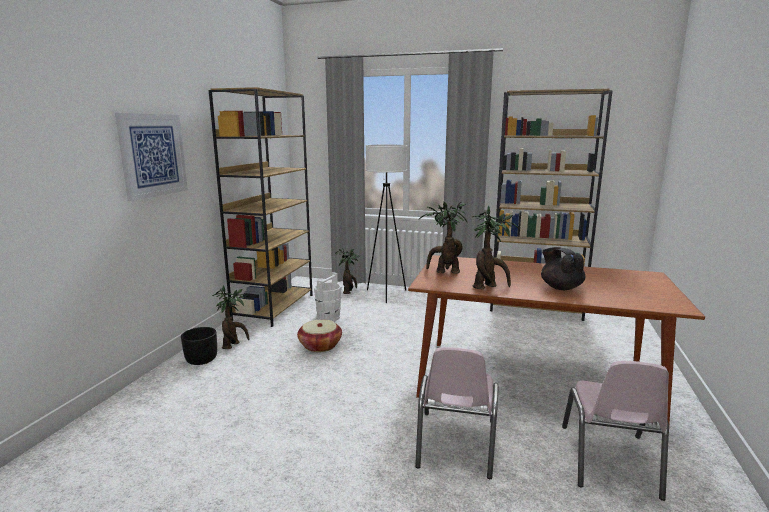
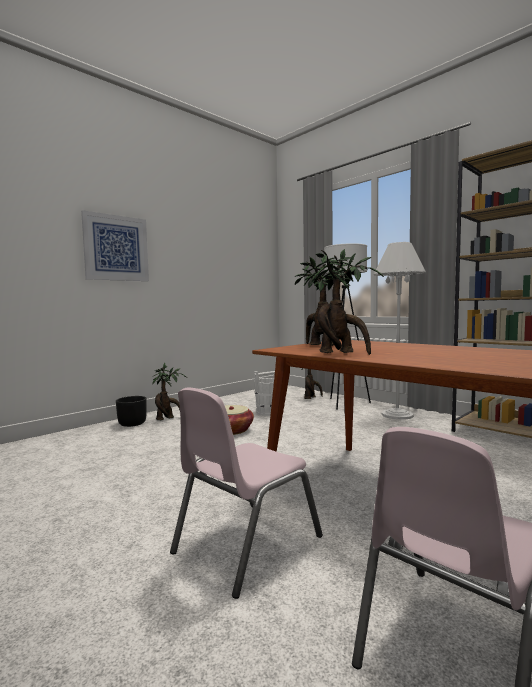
camera: 30 degrees right, 10 degrees down
brown bookcase [209,87,313,327] -> none
black teapot [541,247,585,290] -> none
none -> white floor lamp [373,242,426,420]

